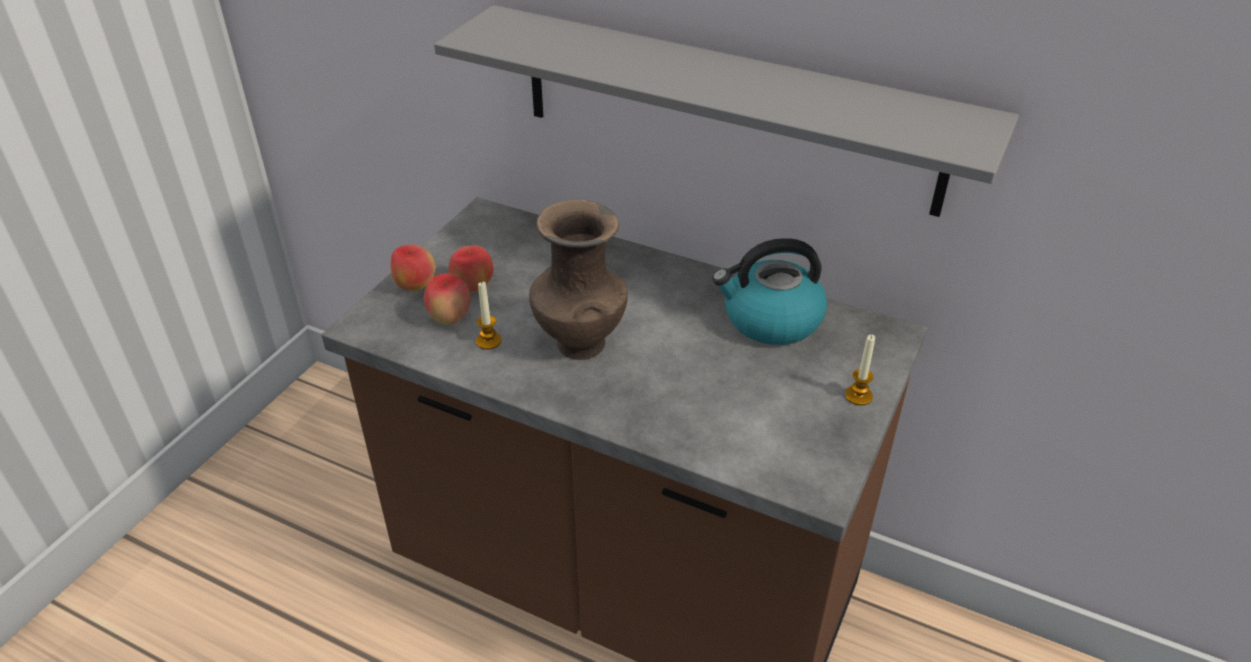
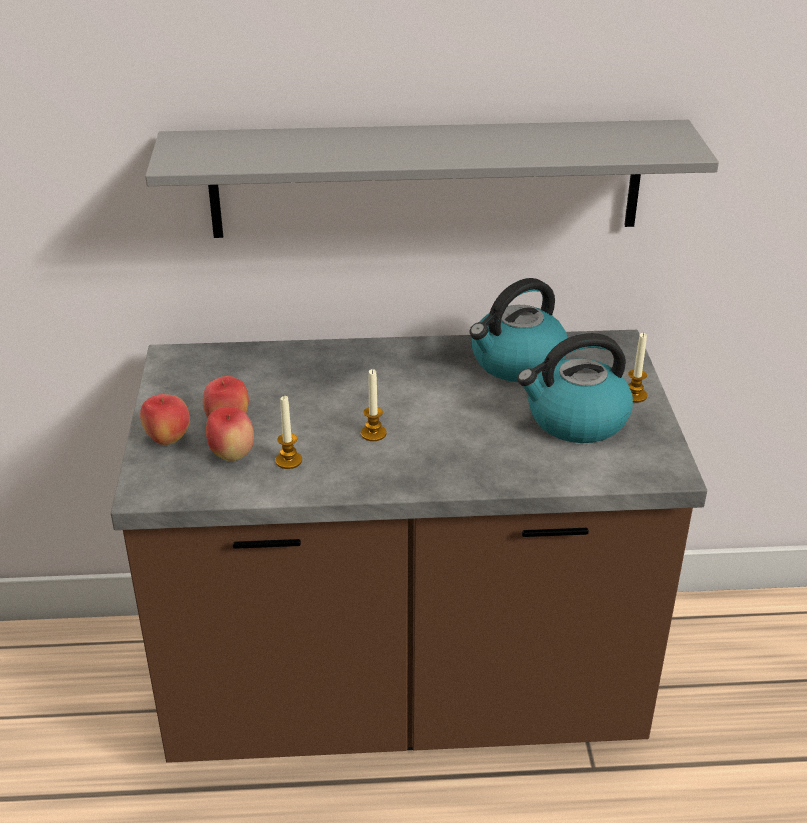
camera: 30 degrees left, 5 degrees down
brown vase [529,200,628,360] -> candle [361,369,387,441]
none -> kettle [517,333,633,443]

